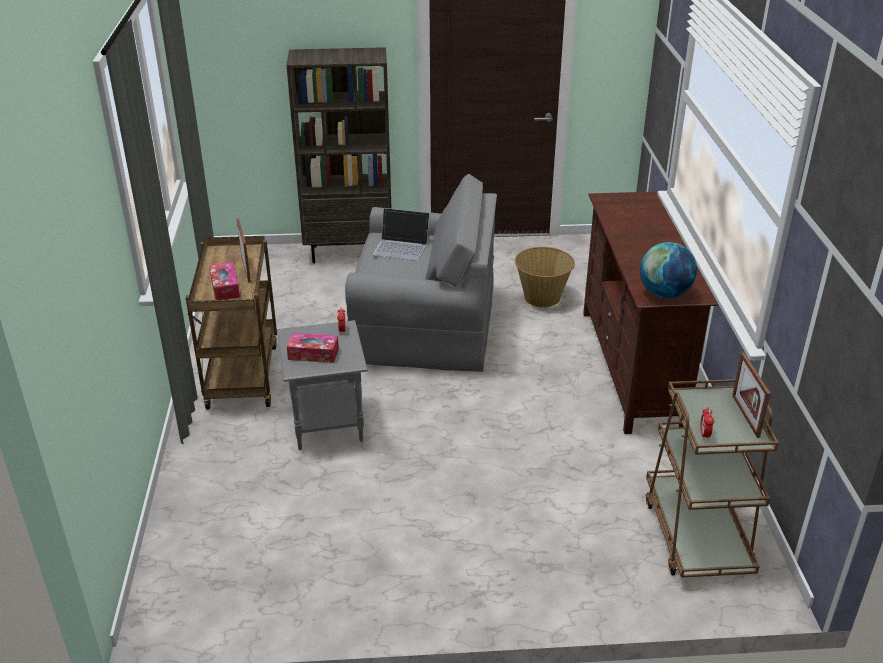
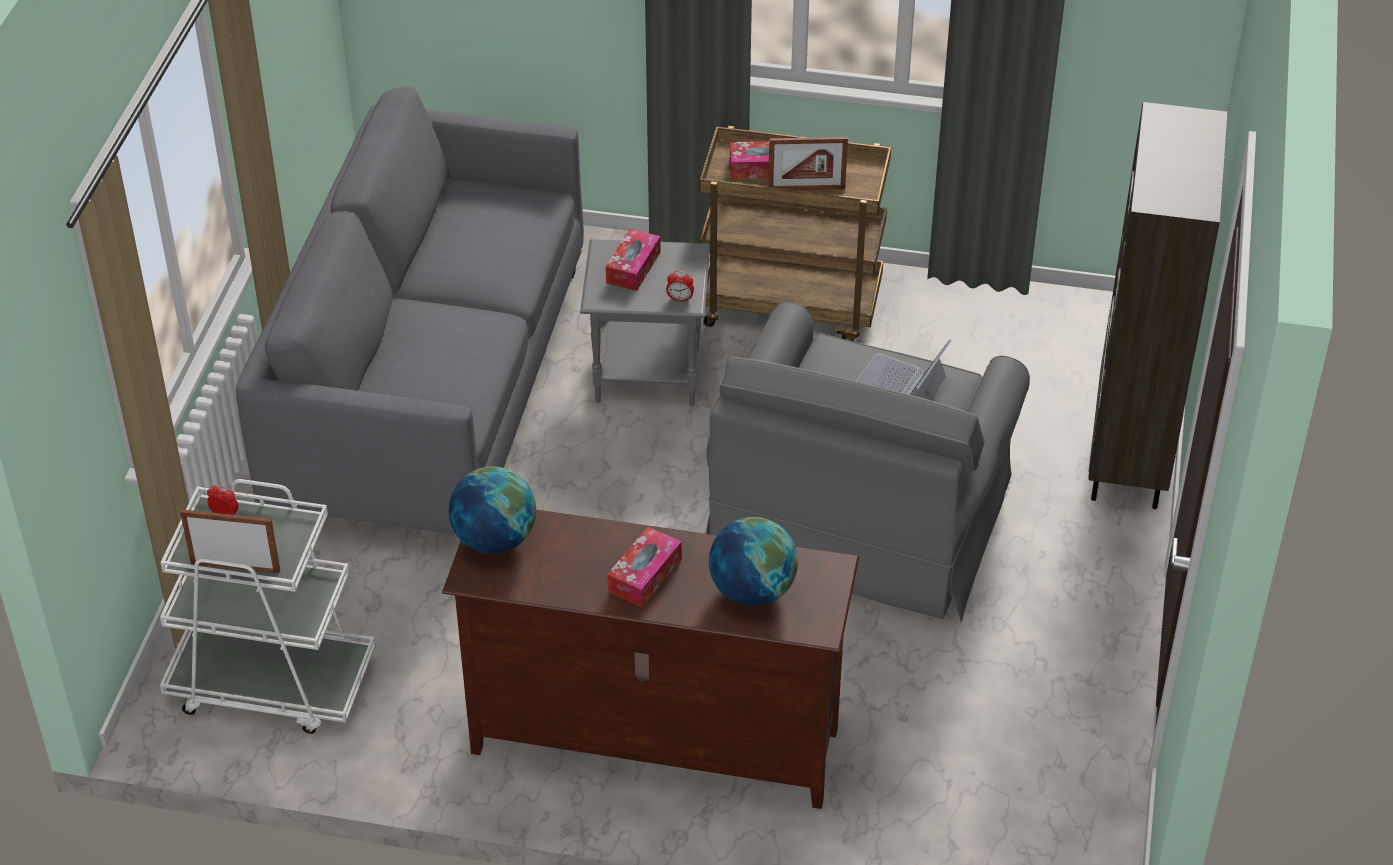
camera: 105 degrees right, 10 degrees up
basket [515,247,575,307] -> none
brown cart [646,379,779,578] -> white cart [160,479,376,734]
none -> grey sofa [236,87,584,534]
none -> tissue box [607,527,682,607]
none -> globe [709,517,798,606]

